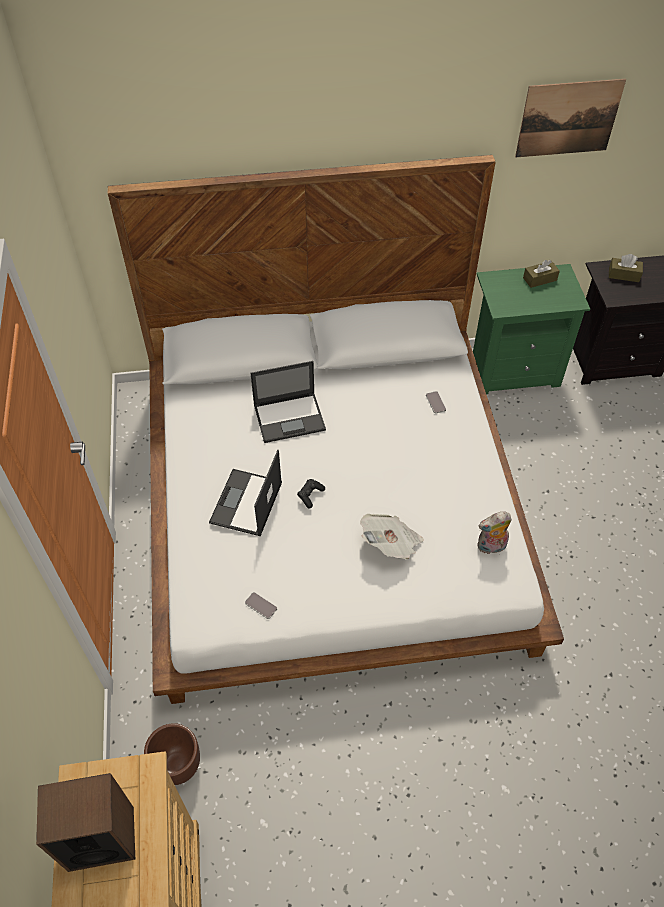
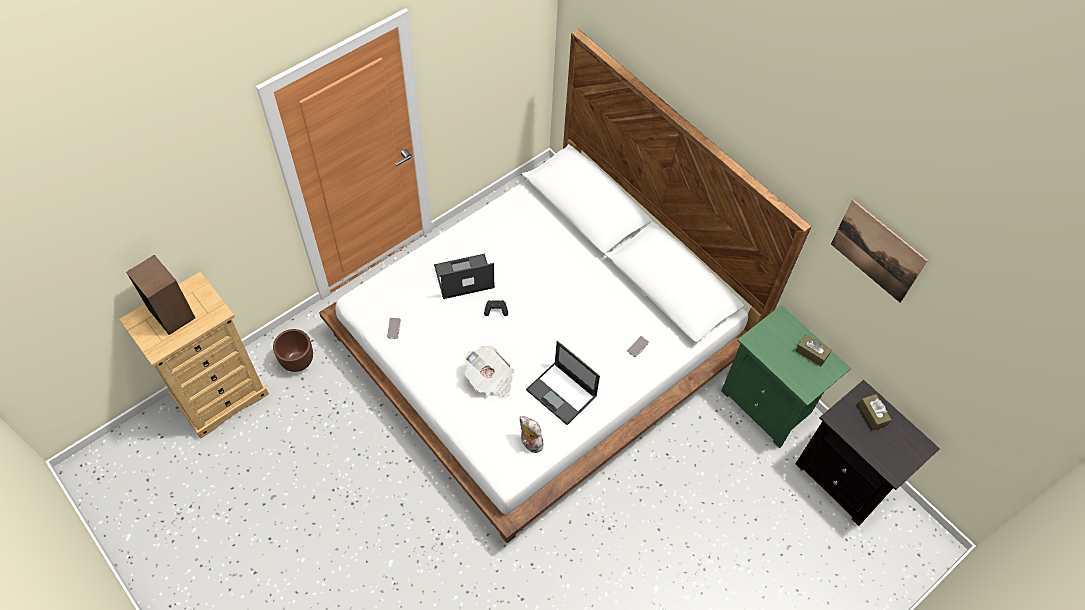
camera: 55 degrees right, 5 degrees up
laptop [250,361,326,443] -> laptop moved to [526,341,600,425]

